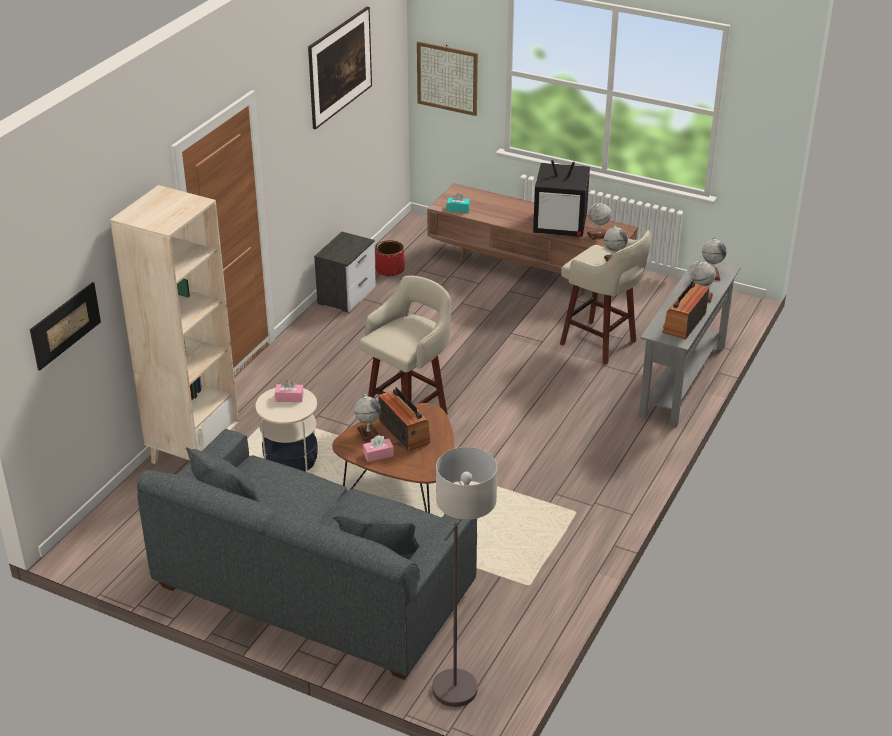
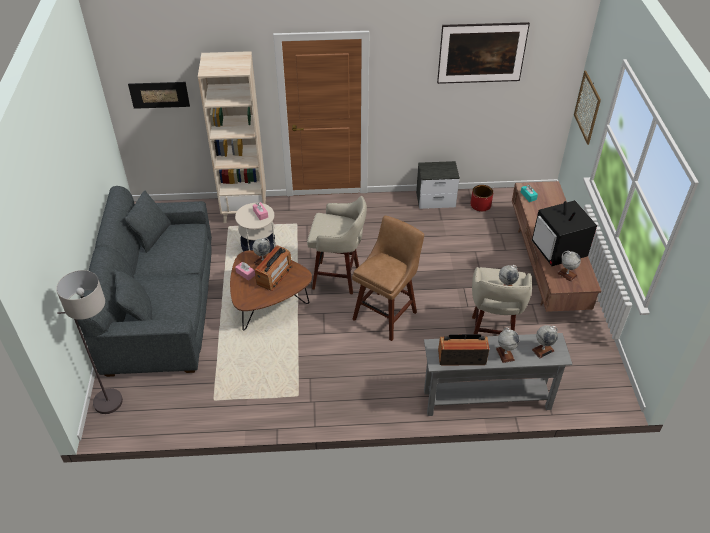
camera: 60 degrees right, 10 degrees up
none -> brown stool [352,216,424,341]

